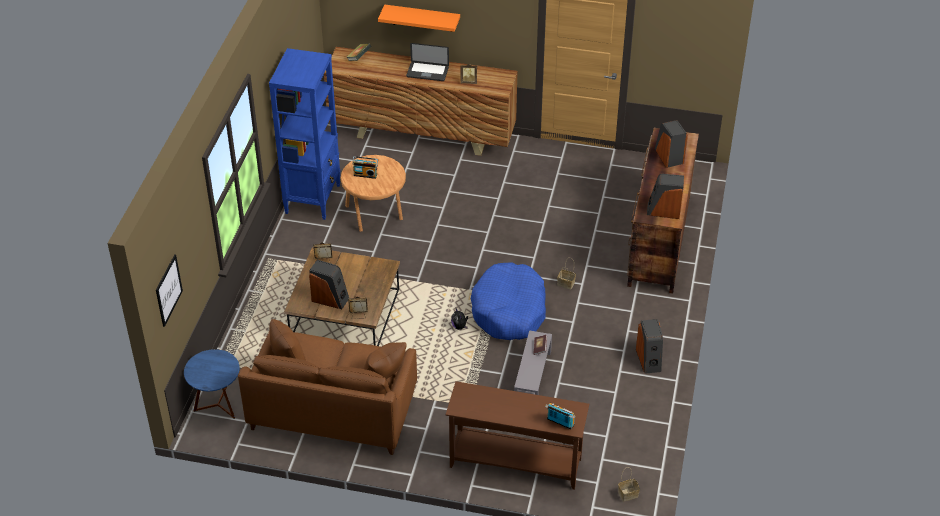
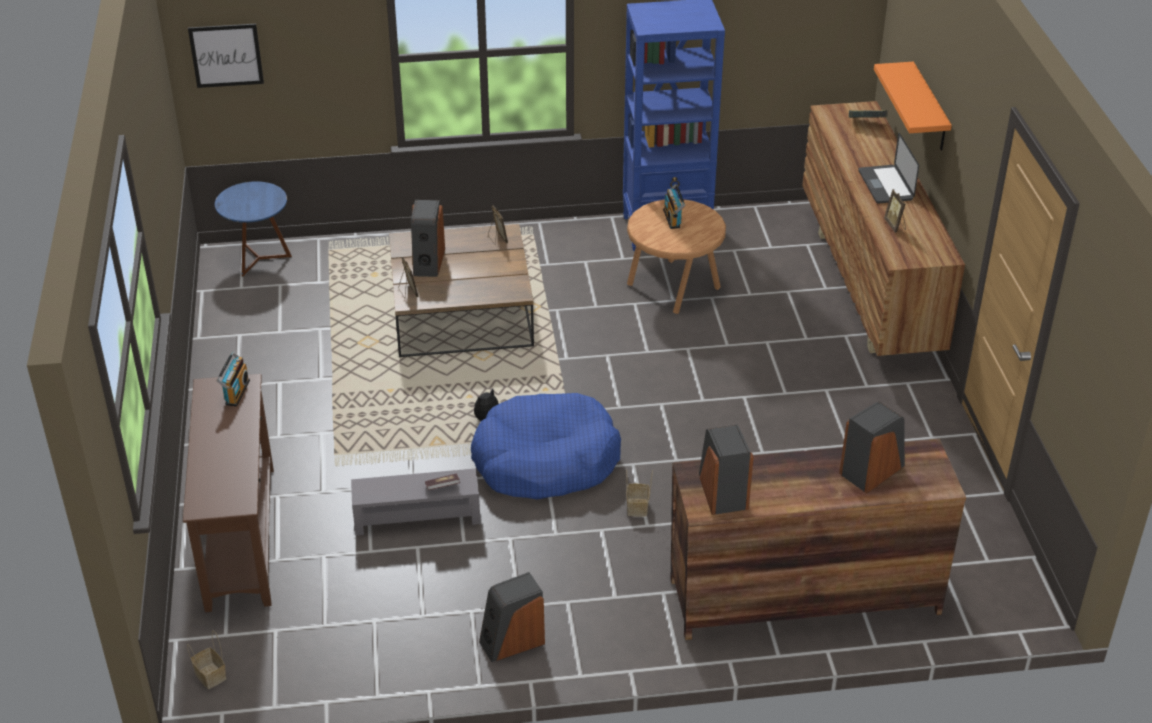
camera: 70 degrees right, 5 degrees down
brown sofa [238,319,417,455] -> none
radio [545,403,575,429] -> radio moved to [216,352,250,406]

